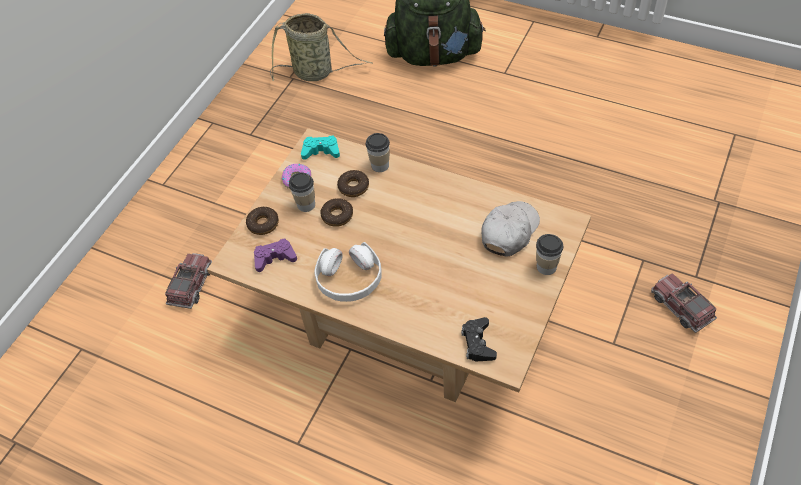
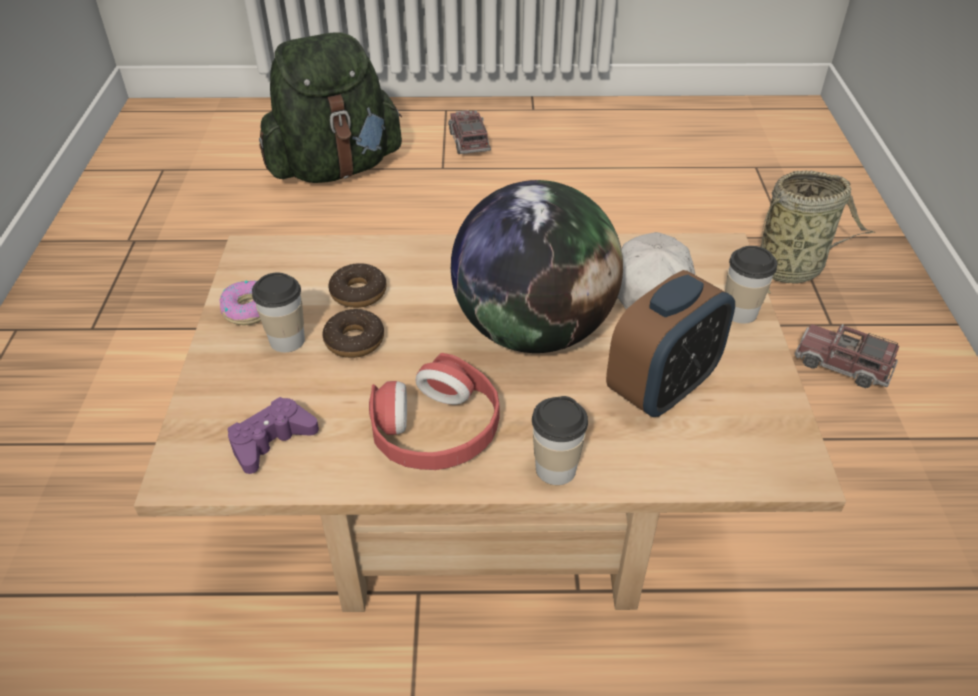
camera: 30 degrees left, 10 degrees down
toy truck [165,253,212,309] -> toy truck moved to [448,110,491,154]
donut [246,207,279,235] -> none
basket [270,13,372,81] -> basket moved to [760,171,875,294]
turquoise game controller [301,136,340,160] -> none
white headphones [314,242,382,302] -> red headphones [369,353,500,470]
cup [366,133,390,172] -> cup moved to [532,396,588,485]
black game controller [461,317,497,361] -> none
none -> globe [451,180,623,353]
none -> alarm clock [606,270,735,417]

